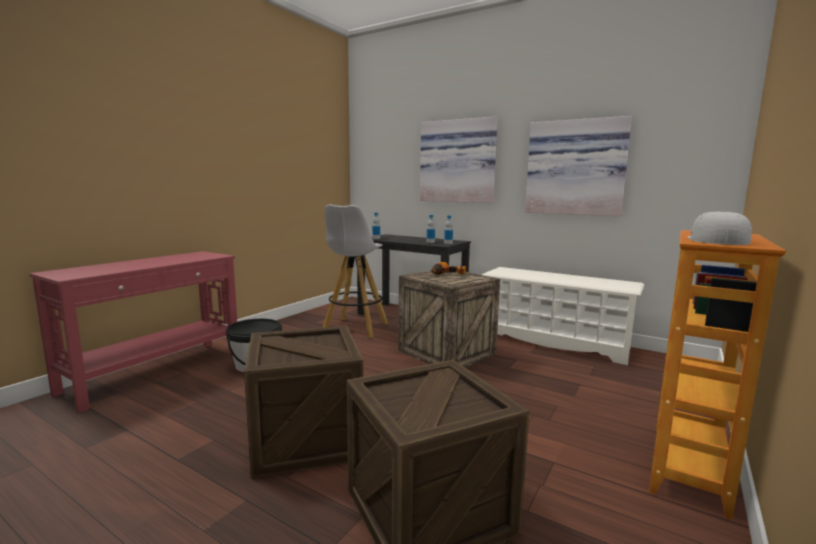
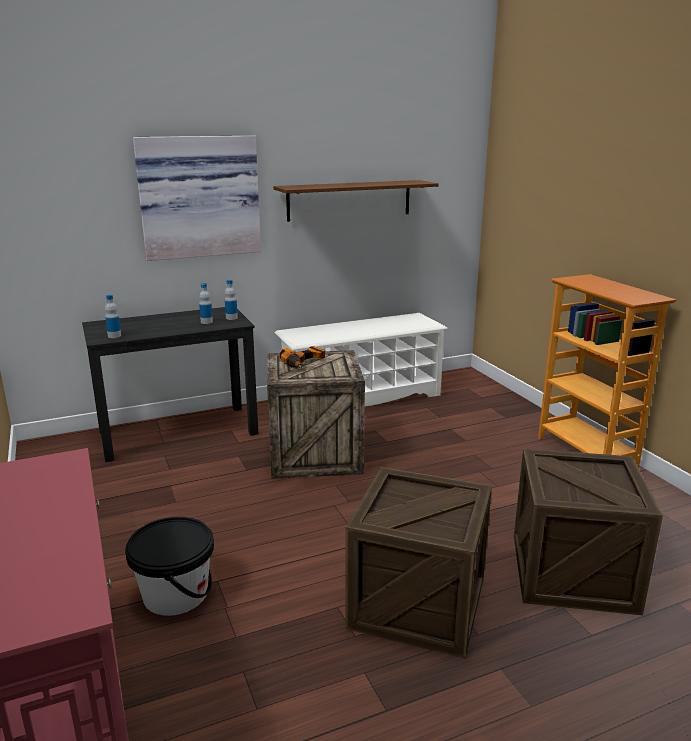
camera: 55 degrees left, 10 degrees up
white stool [323,204,388,338] -> none
picture [525,116,632,216] -> brown shelf [273,180,439,222]
white cap [687,211,752,245] -> none

